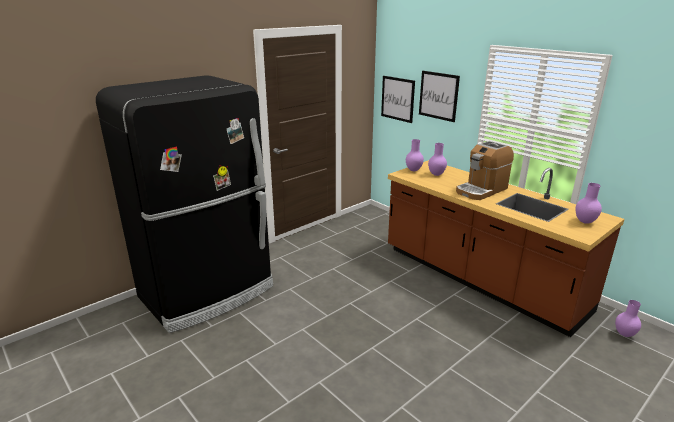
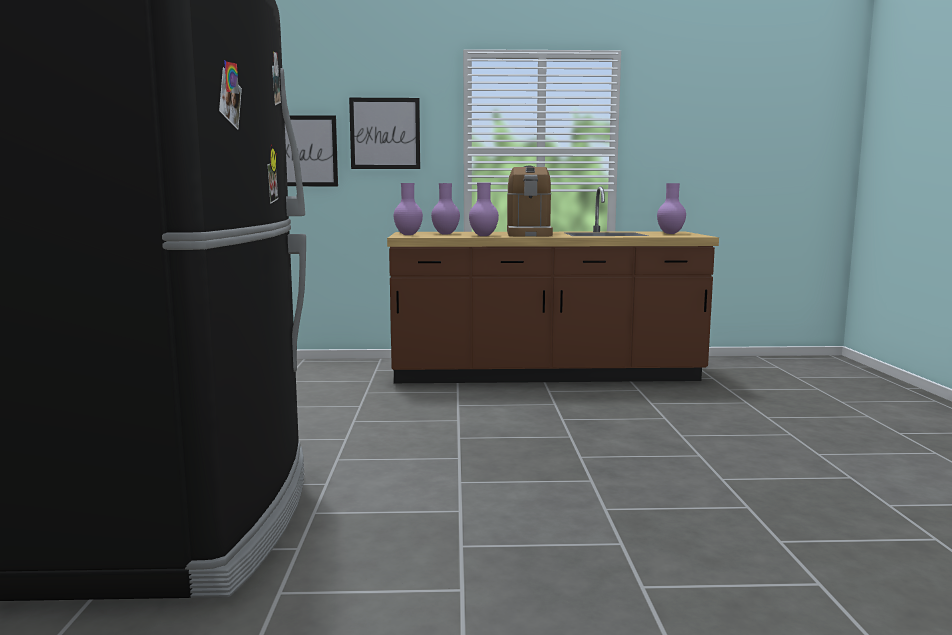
camera: 50 degrees left, 15 degrees down
purple vase [615,300,641,337] -> purple vase moved to [469,183,499,236]

